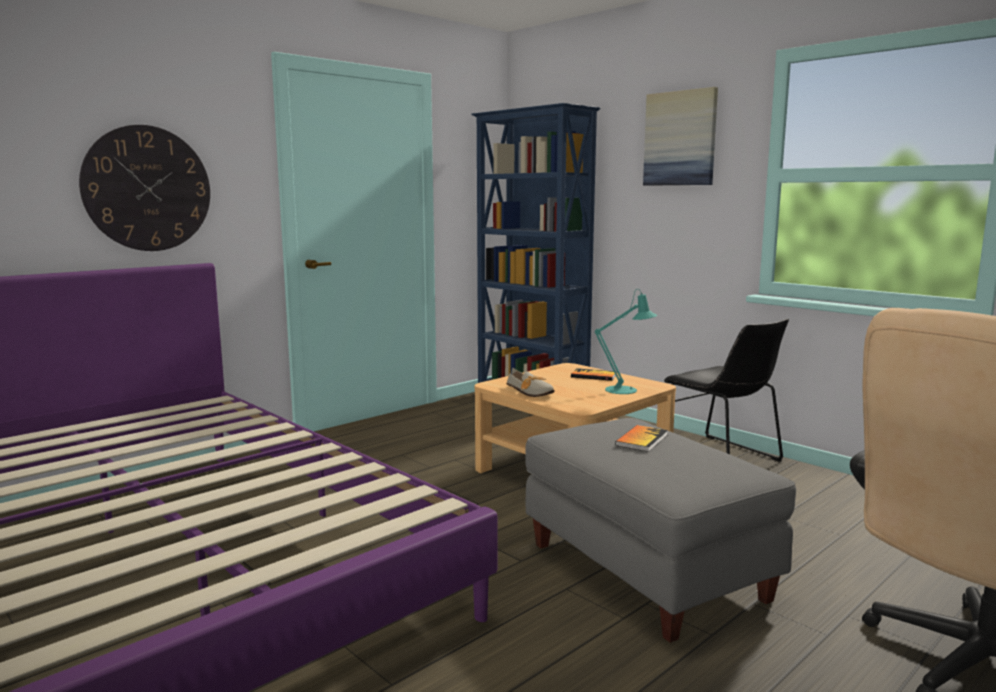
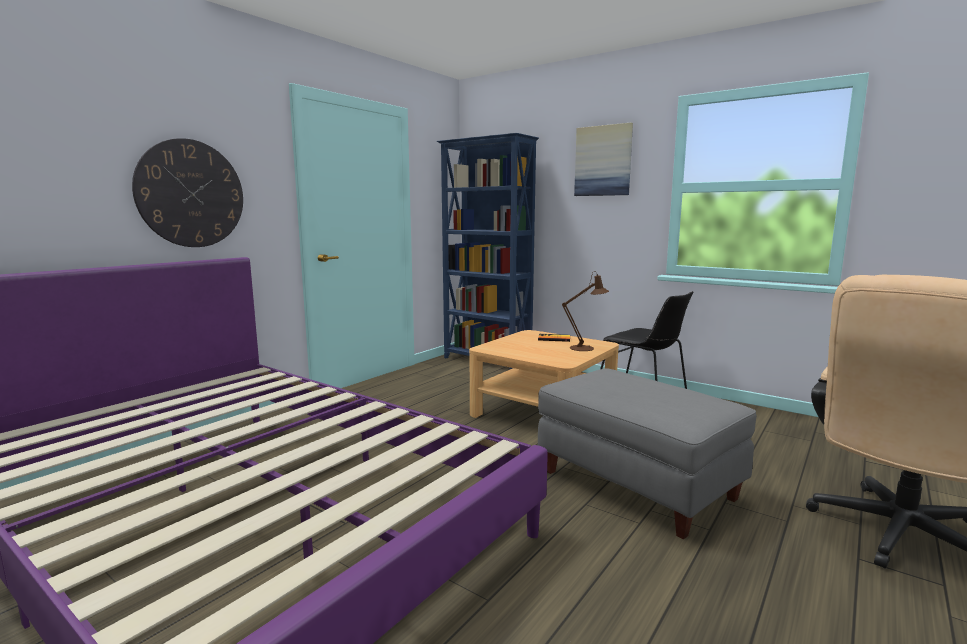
camera: 10 degrees left, 0 degrees up
shoe [506,368,555,397] -> none
turquoise table lamp [595,289,657,394] -> brown table lamp [562,271,609,351]
book [615,425,668,452] -> none

